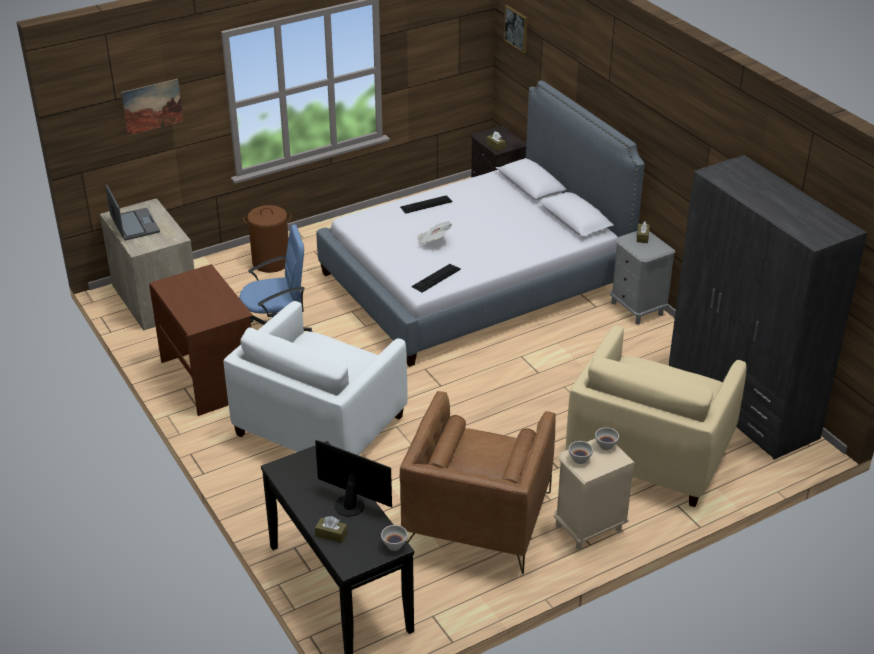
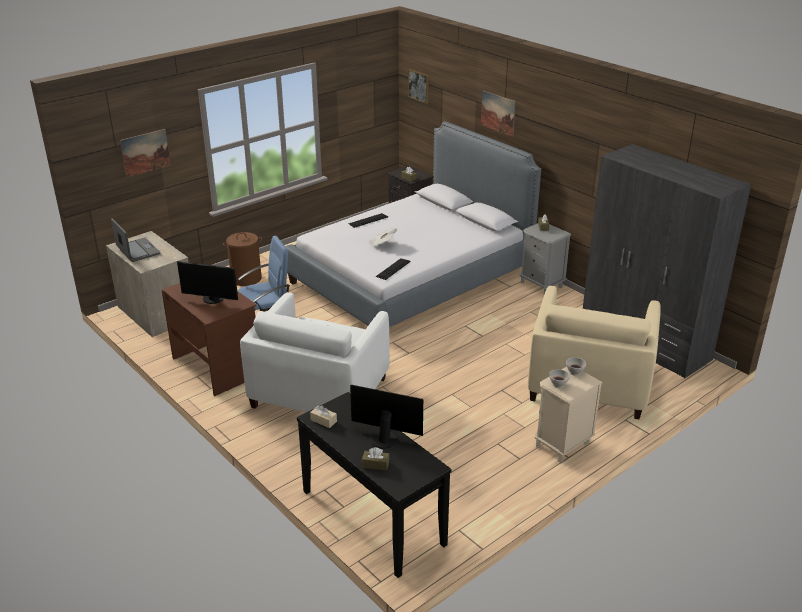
camera: 10 degrees left, 5 degrees down
white bowl [381,525,408,551] -> none
brown armchair [400,391,556,574] -> none
none -> monitor [177,261,238,304]
none -> beige tissue box [310,405,337,428]
none -> picture [481,90,516,136]

